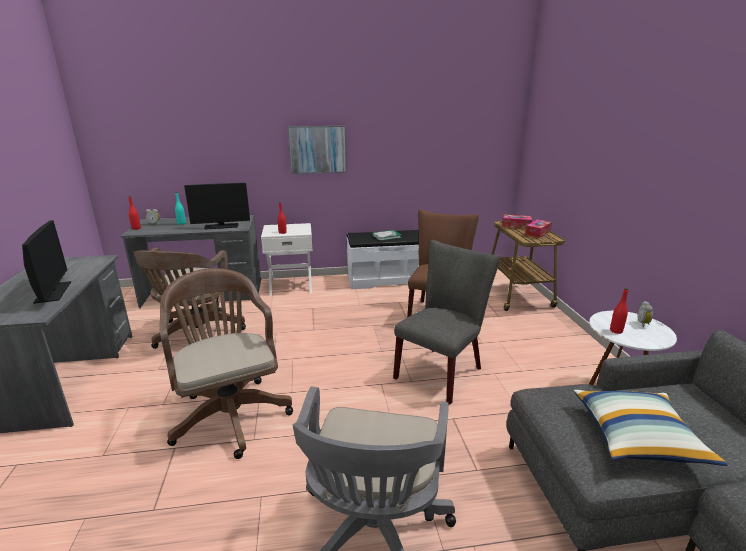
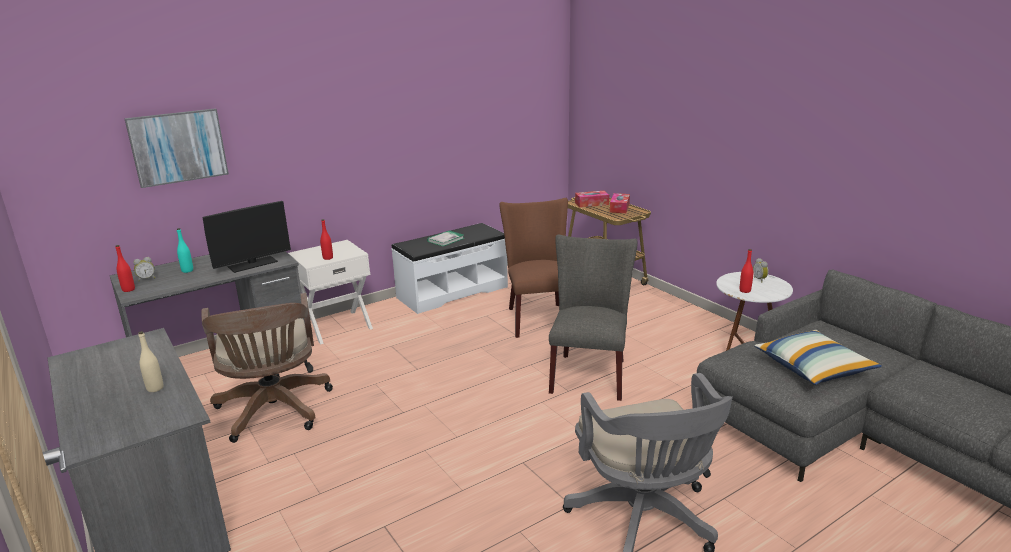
camera: 25 degrees left, 0 degrees up
monitor [22,220,71,304] -> beige bottle [138,331,163,392]
brown office chair [159,268,293,459] -> none
picture [288,126,347,174] -> picture moved to [124,108,229,188]

